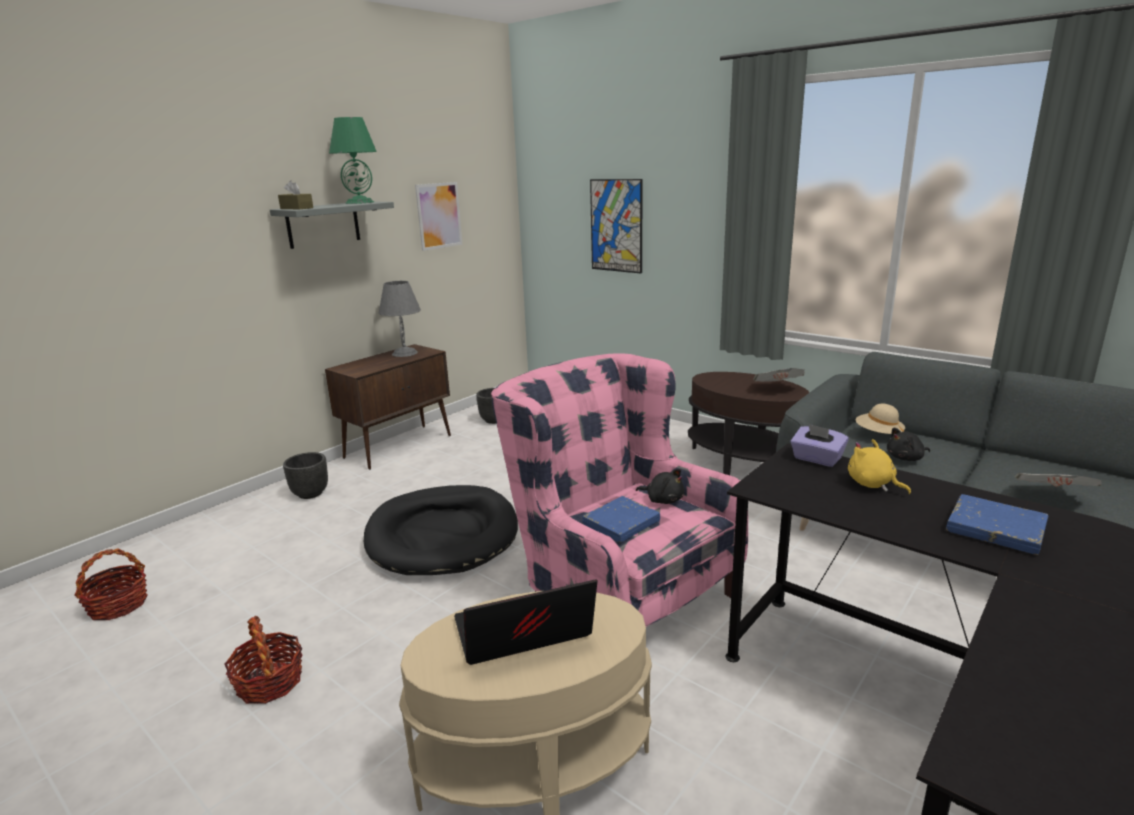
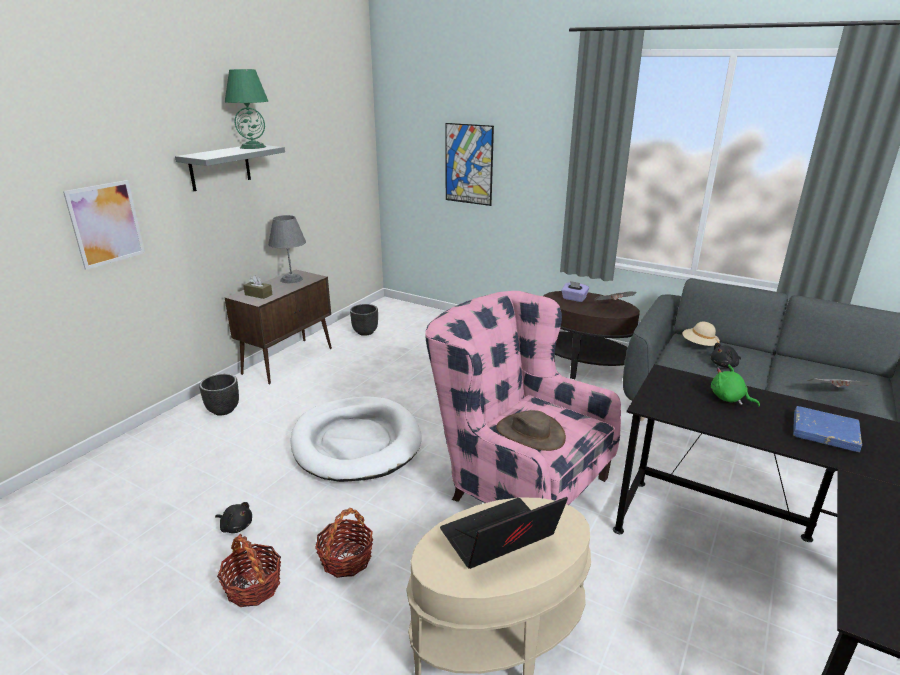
camera: 10 degrees left, 5 degrees up
basket [74,548,148,620] -> basket moved to [315,508,373,578]
brown tissue box [278,180,313,209] -> brown tissue box moved to [243,275,272,299]
black dog bed [364,485,518,575] -> white dog bed [290,397,422,482]
picture [415,182,462,251] -> picture moved to [63,180,145,270]
blue book [582,496,660,542] -> brown hat [496,410,566,451]
black plush toy [636,469,685,504] -> black plush toy moved to [215,502,252,533]
purple tissue box [790,424,849,467] -> purple tissue box moved to [561,281,589,302]
yellow plush toy [848,439,911,494] -> green plush toy [711,365,760,407]

